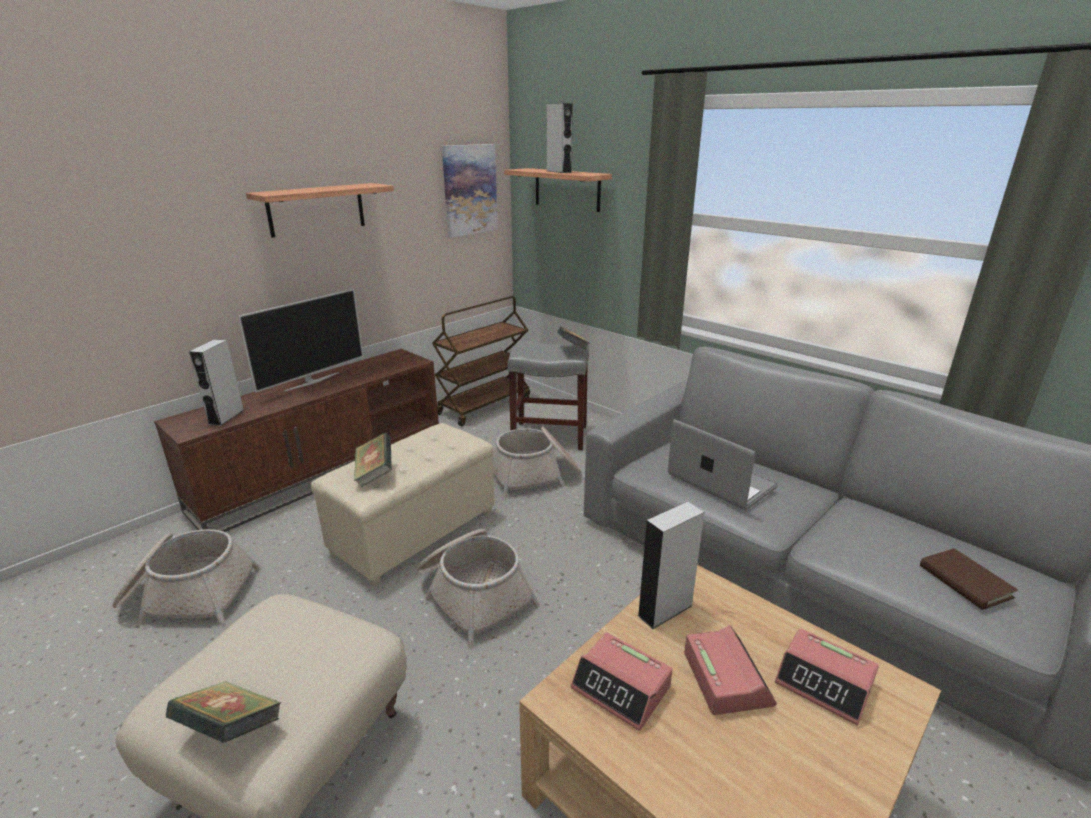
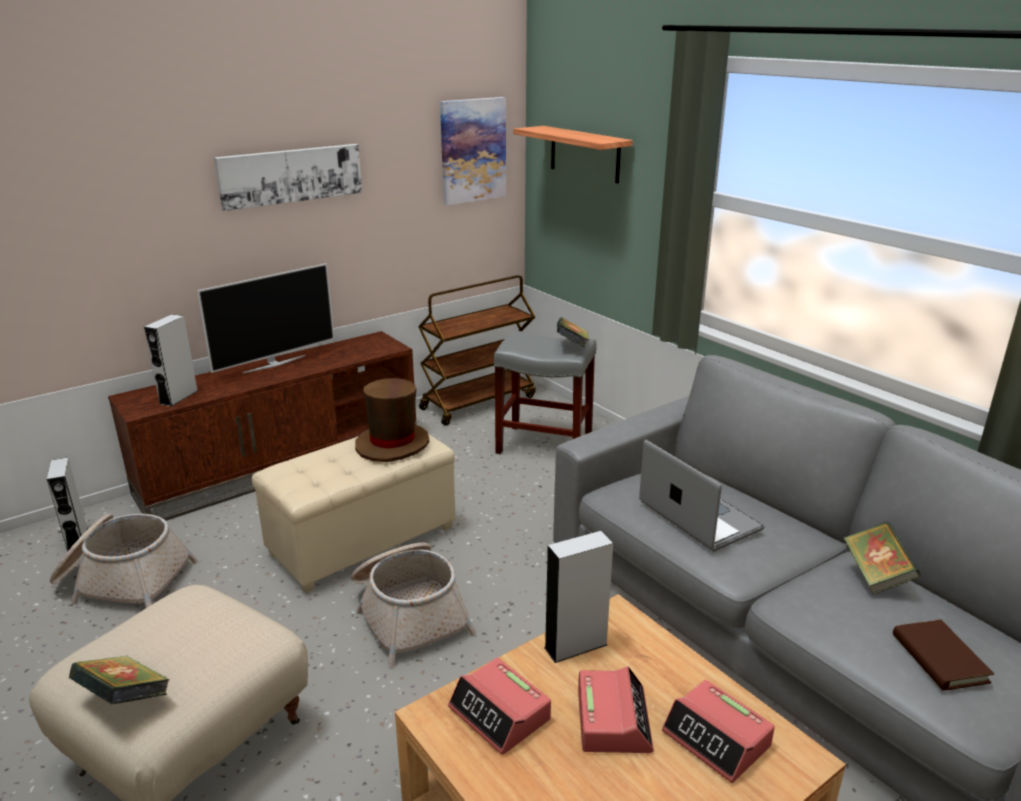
camera: 10 degrees right, 0 degrees up
shelf [246,183,394,238] -> picture [214,144,362,211]
book [354,433,392,487] -> book moved to [844,522,920,594]
basket [493,427,581,498] -> none
grey speaker [547,103,573,173] -> grey speaker moved to [47,458,88,552]
none -> brown hat [355,378,430,462]

